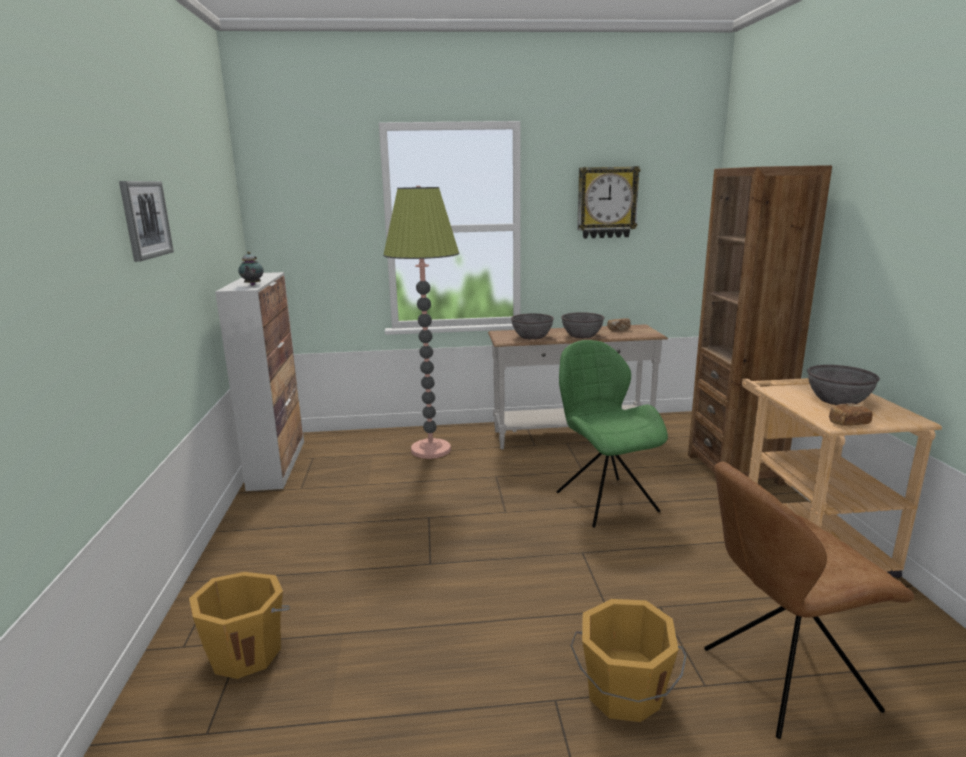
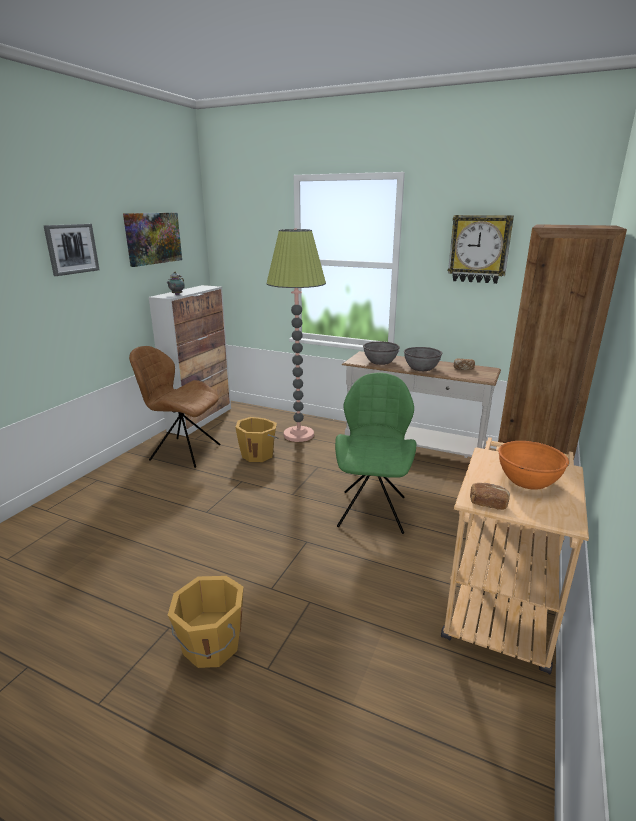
camera: 30 degrees right, 5 degrees up
orange bucket [189,572,290,679] -> orange bucket moved to [235,417,279,462]
brown chair [704,462,914,739] -> brown chair moved to [129,346,220,468]
grey bowl [807,365,880,405] -> orange bowl [498,441,569,490]
none -> picture [123,213,182,267]

